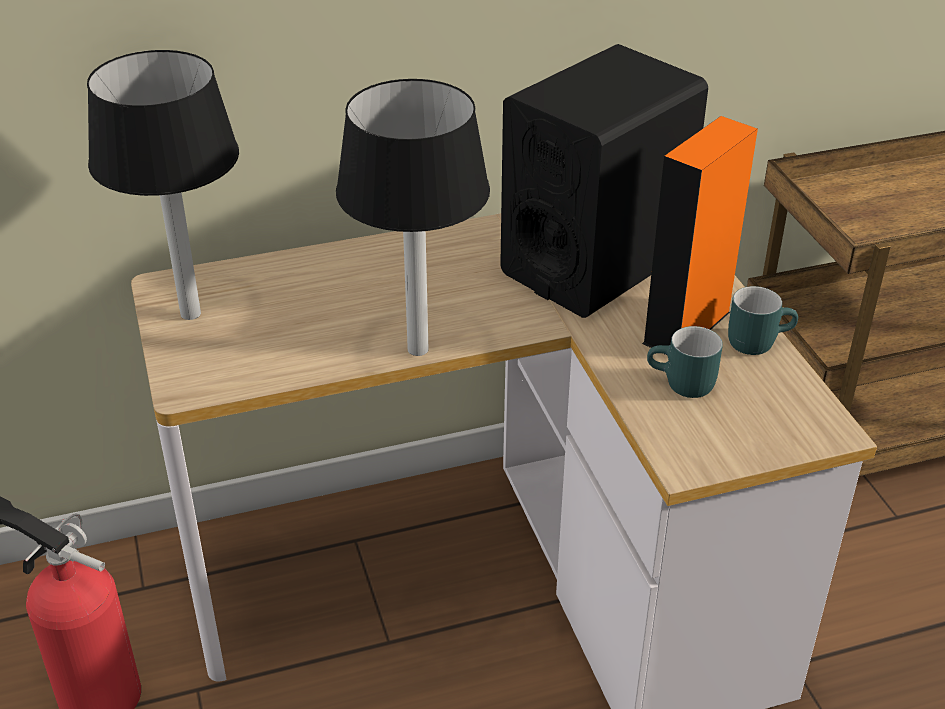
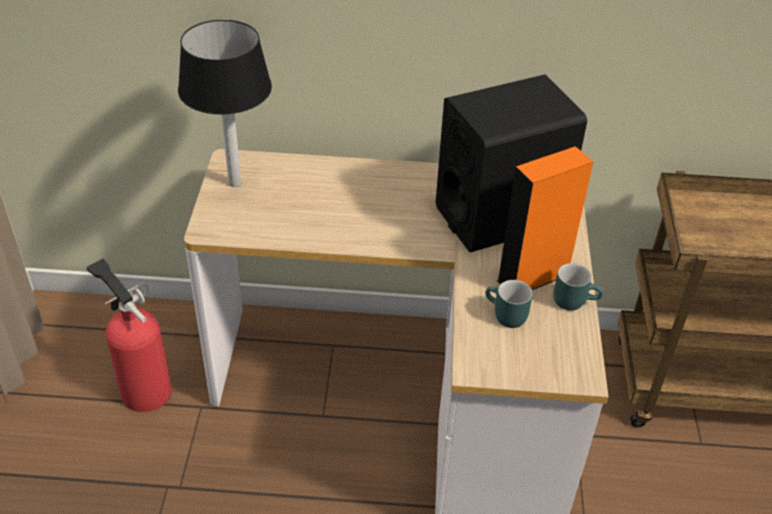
camera: 20 degrees right, 5 degrees up
table lamp [336,79,490,356] -> none

